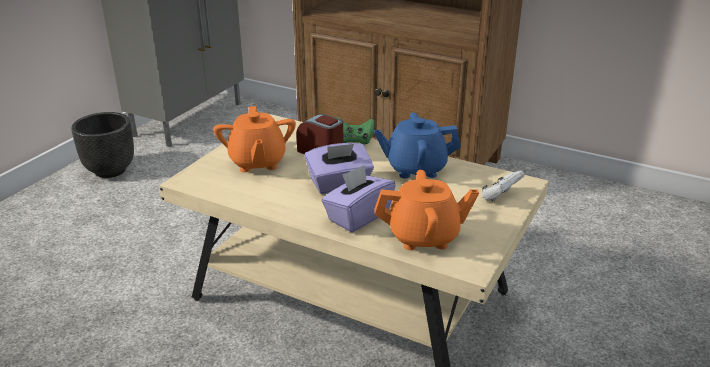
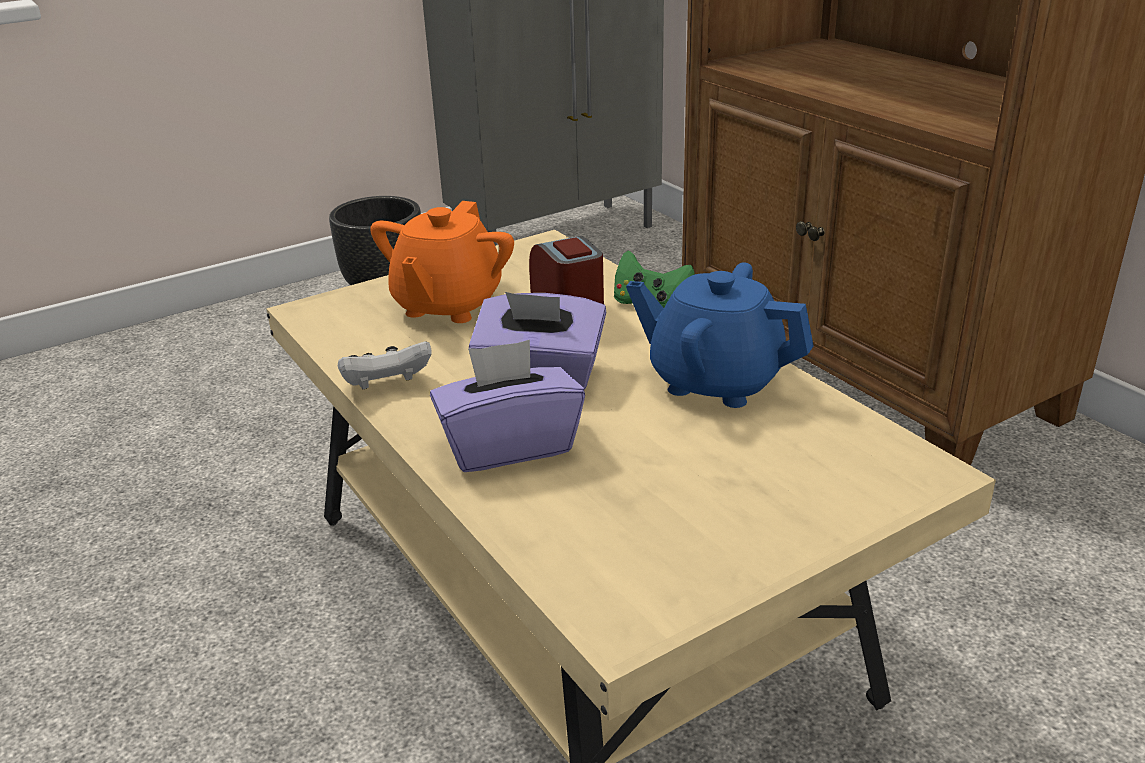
camera: 30 degrees right, 0 degrees up
orange teapot [374,170,479,250] -> none
white game controller [482,170,525,202] -> white game controller moved to [338,341,432,389]

